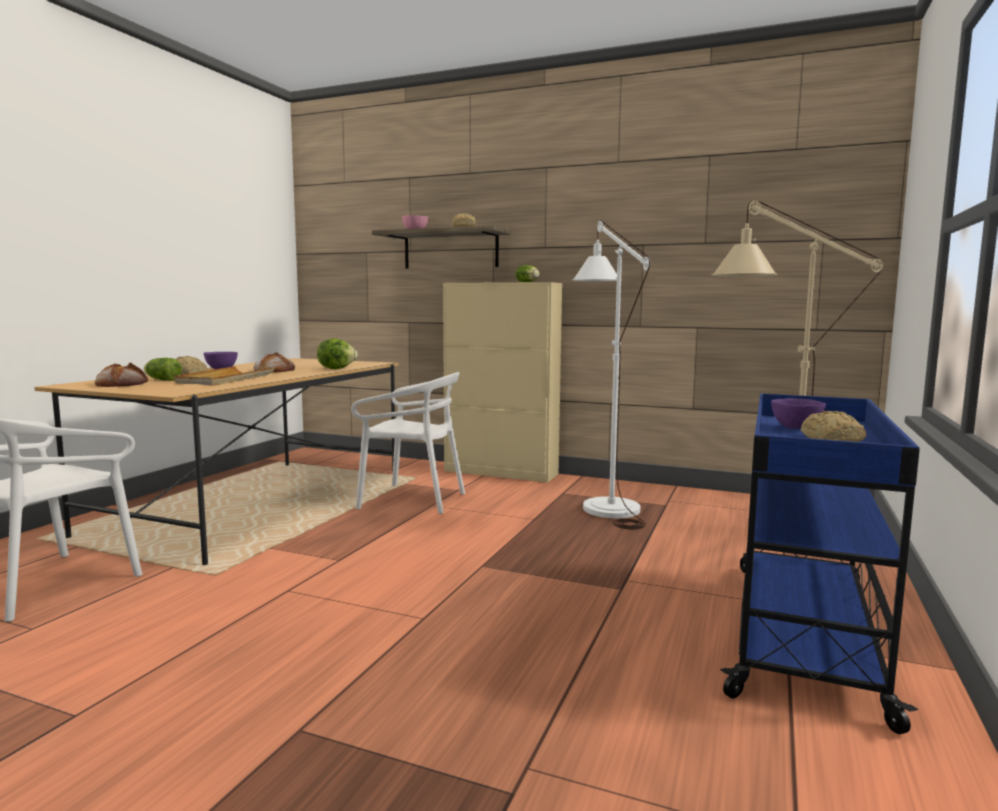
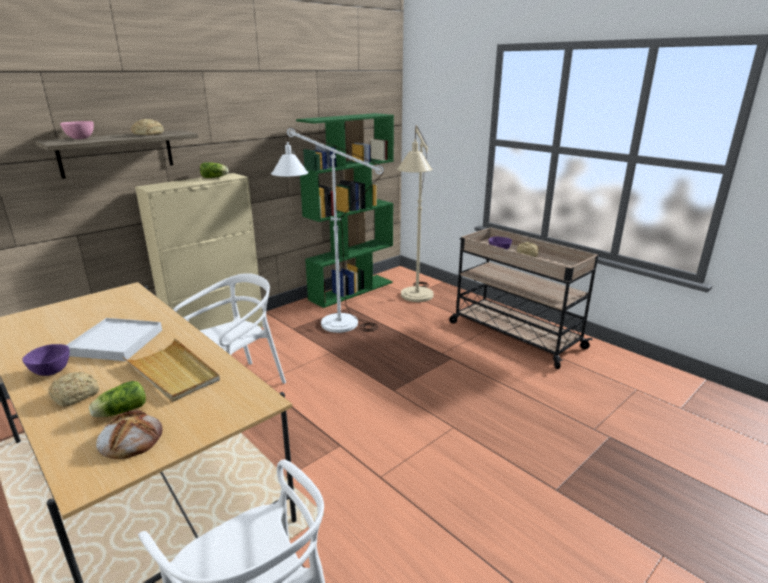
camera: 65 degrees left, 15 degrees up
bread [254,353,295,372] -> white tray [67,318,162,361]
lettuce [317,338,358,369] -> none
blue cart [720,393,920,734] -> beige cart [449,227,598,369]
none -> green bookcase [296,113,394,308]

